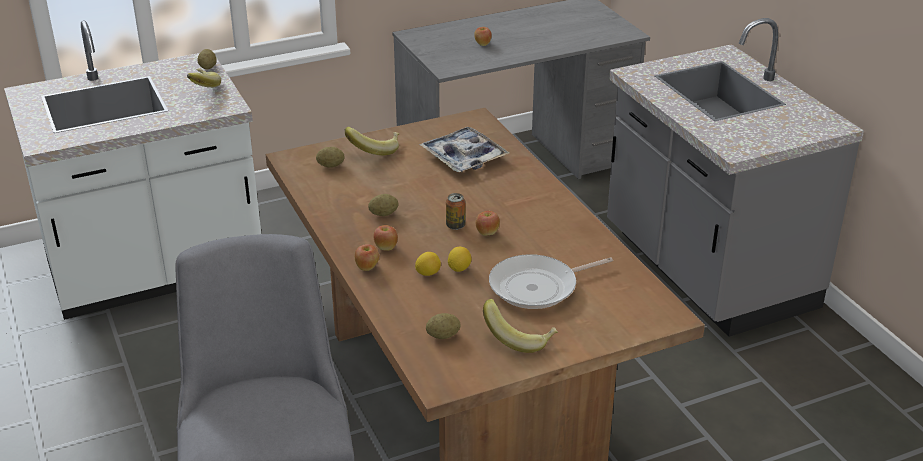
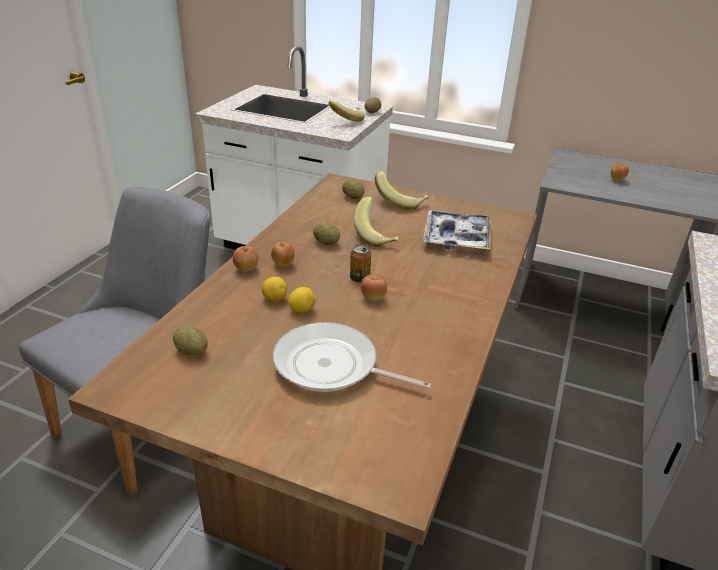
camera: 45 degrees right, 0 degrees up
banana [483,299,558,353] -> banana moved to [354,196,398,247]

